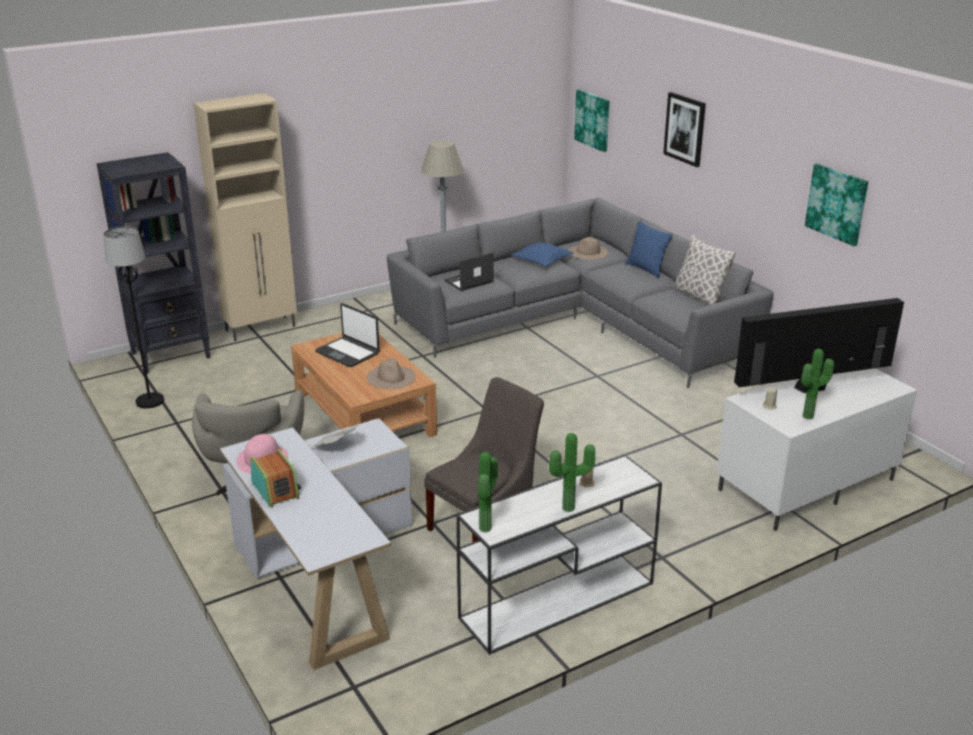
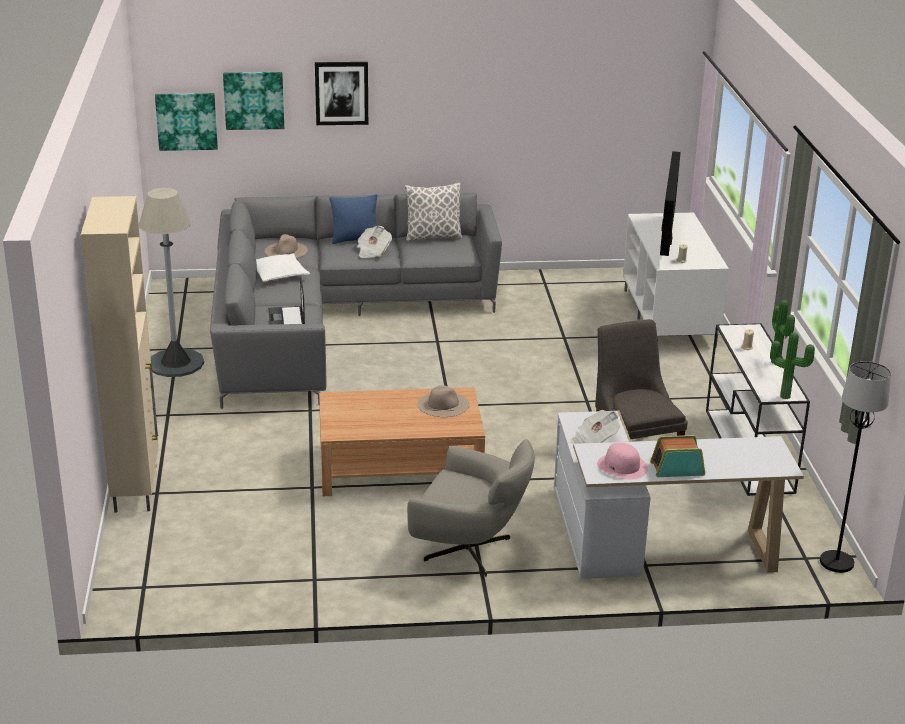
camera: 65 degrees left, 0 degrees up
black bookcase [96,152,211,374] -> none
black floor lamp [103,226,164,409] -> black floor lamp moved to [820,361,891,573]
laptop [315,303,380,367] -> none
blue pillow [511,242,574,267] -> white pillow [256,254,310,282]
potted plant [801,349,834,420] -> none
picture [805,163,868,246] -> picture moved to [223,72,284,130]
none -> newspaper [357,226,392,258]

